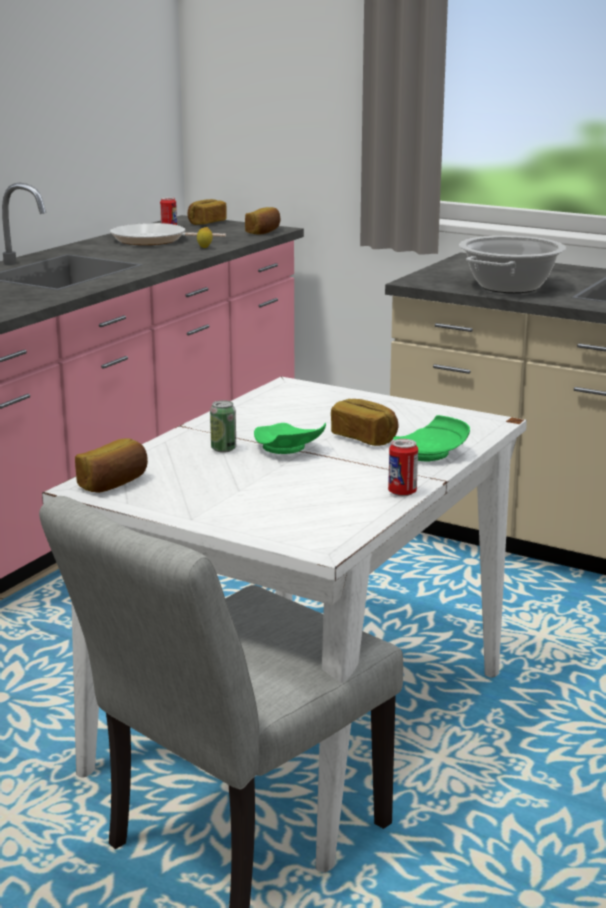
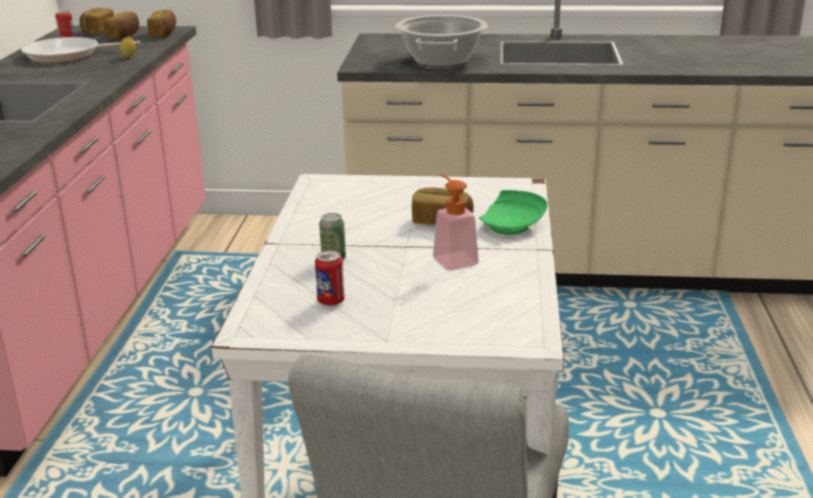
camera: 25 degrees left, 5 degrees up
bread [75,438,148,493] -> bread moved to [103,12,139,39]
green plate [254,423,326,454] -> none
can [388,439,418,496] -> can moved to [315,251,345,306]
none -> soap dispenser [433,174,479,271]

